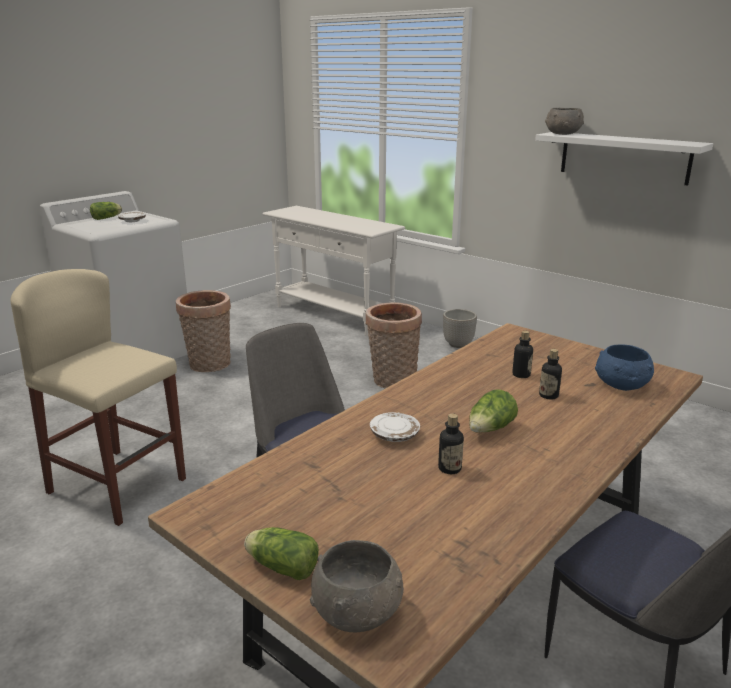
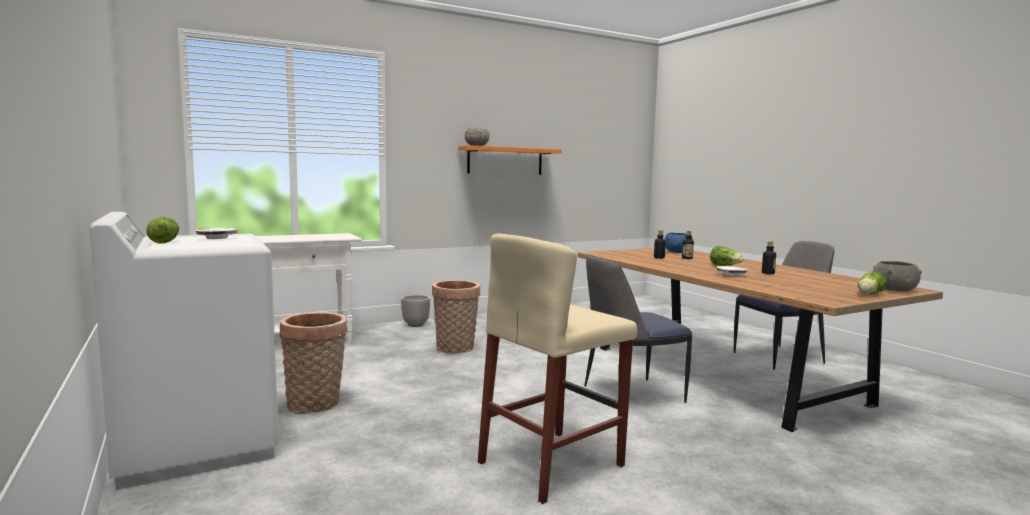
camera: 70 degrees left, 15 degrees down
white shelf [535,132,713,186] -> orange shelf [458,145,562,175]

